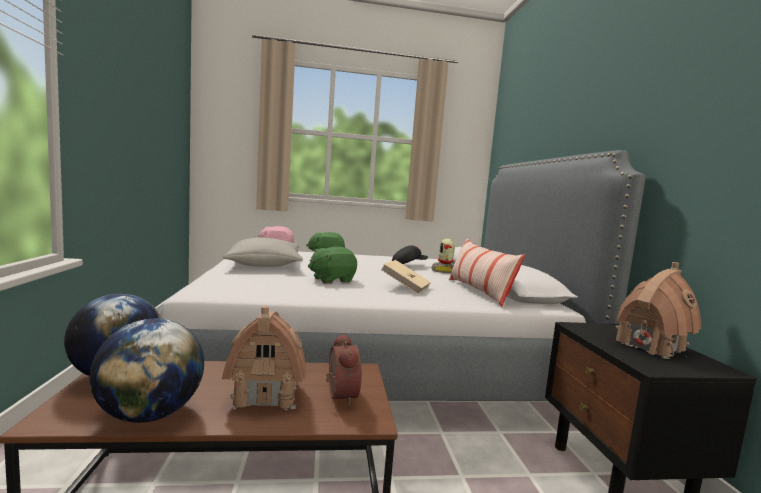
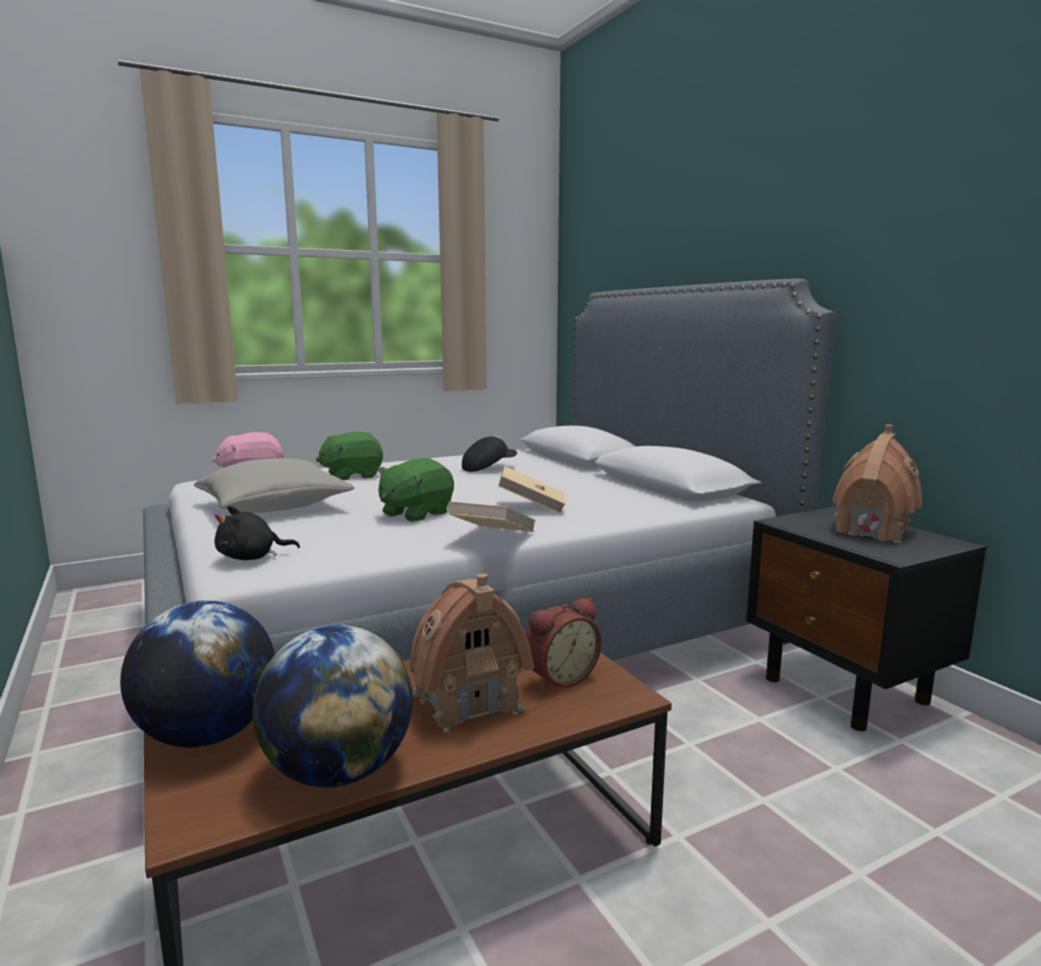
camera: 20 degrees left, 5 degrees up
alarm clock [326,334,362,406] -> alarm clock turned 90 degrees clockwise [526,597,601,690]
toy robot [432,239,455,273] -> none
pillow [449,238,525,307] -> none
none -> black plush toy [214,506,300,560]
none -> beige book [447,501,536,532]

